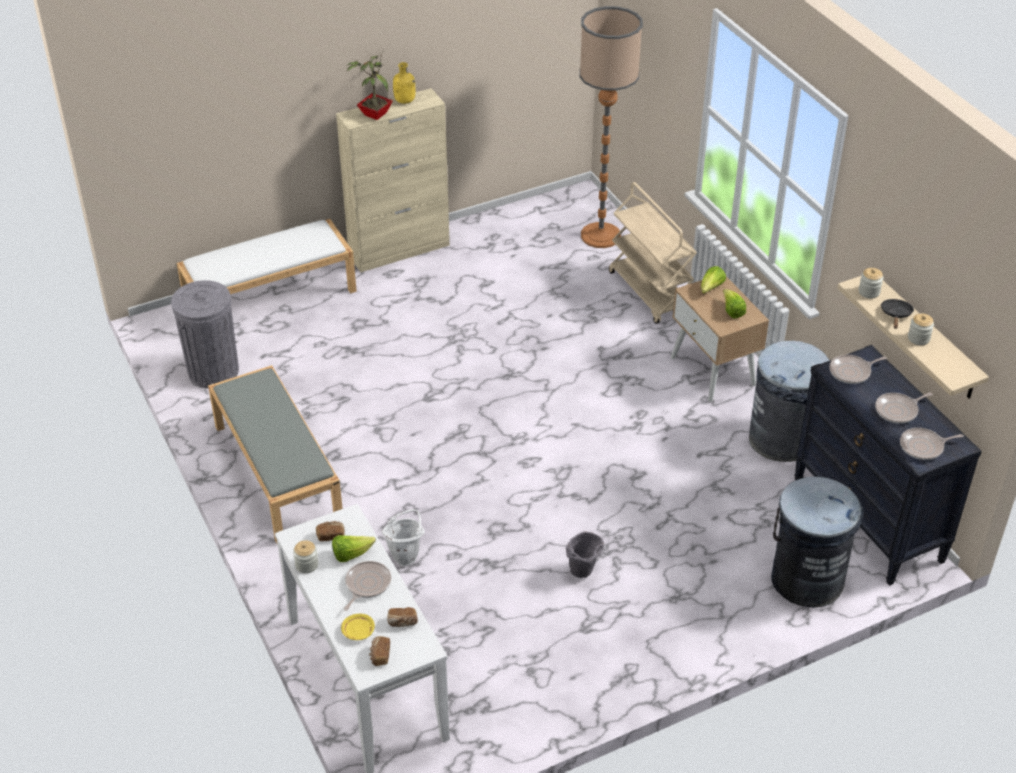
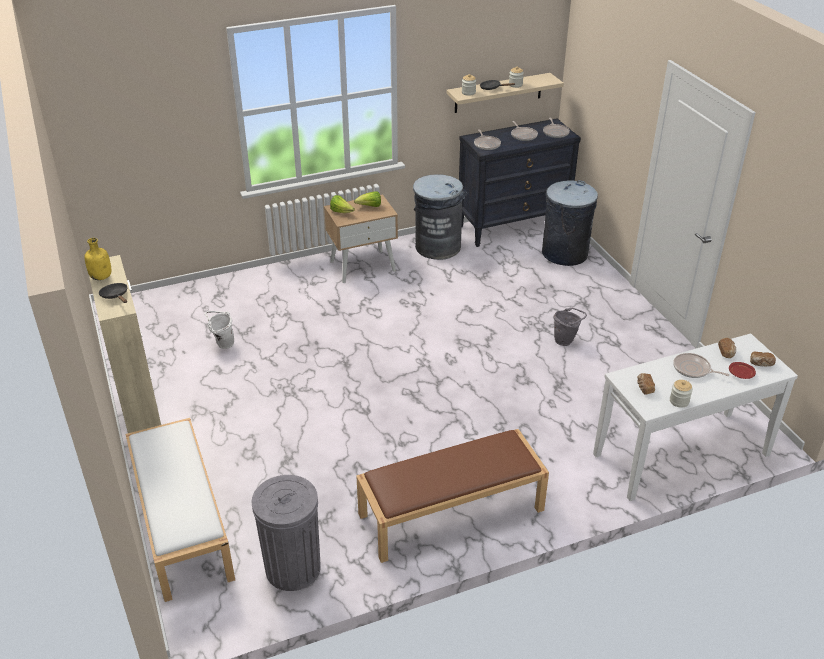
camera: 85 degrees left, 5 degrees down
grey bench [208,365,343,545] -> brown bench [356,429,549,563]
lettuce [332,535,376,562] -> none
yellow plate [341,614,375,640] -> red plate [729,362,756,379]
potted plant [346,50,393,120] -> black frying pan [99,283,127,303]
white bucket [382,509,425,566] -> white bucket moved to [205,311,234,349]
floor lamp [579,6,643,248] -> none
beige cart [609,182,697,324] -> none

